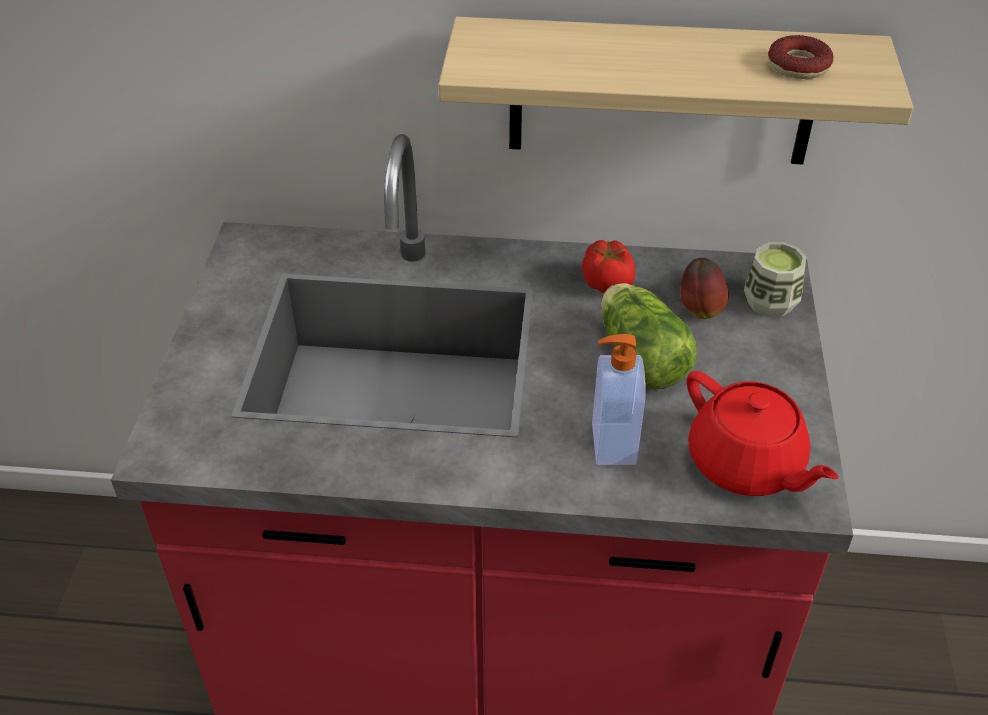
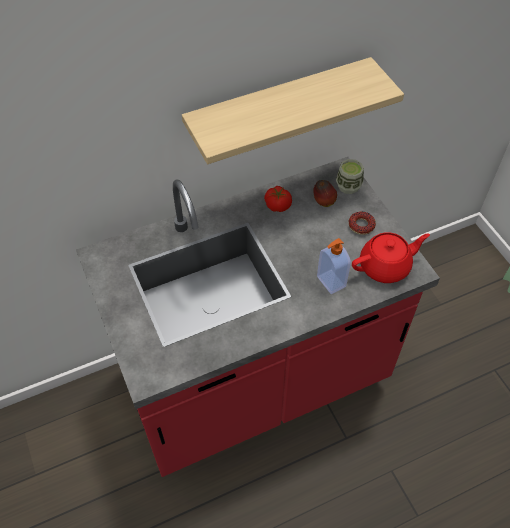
camera: 30 degrees left, 10 degrees up
lettuce [601,283,697,389] -> none
red teapot [687,371,839,496] -> red teapot turned 45 degrees counterclockwise [352,232,430,283]
donut [768,35,833,79] -> donut moved to [349,211,376,235]

